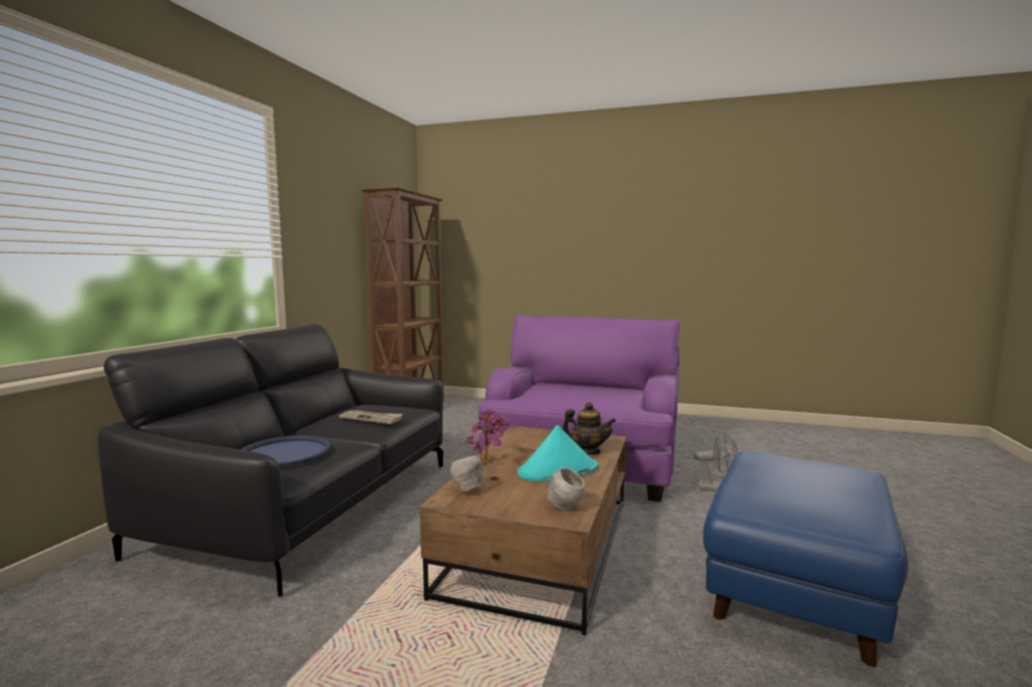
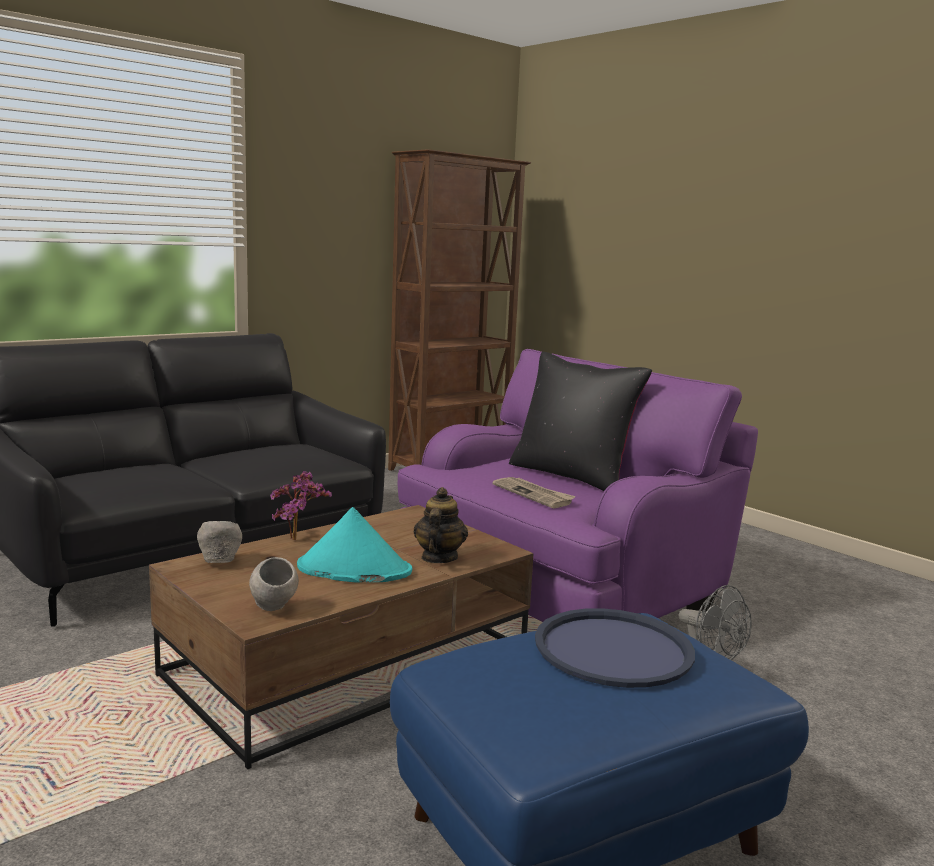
camera: 30 degrees right, 5 degrees up
blue tray [240,435,331,467] -> blue tray moved to [535,608,695,688]
newspaper [339,410,403,424] -> newspaper moved to [492,477,576,508]
teapot [562,402,616,455] -> teapot turned 135 degrees counterclockwise [414,487,468,563]
none -> black pillow [509,352,652,491]

